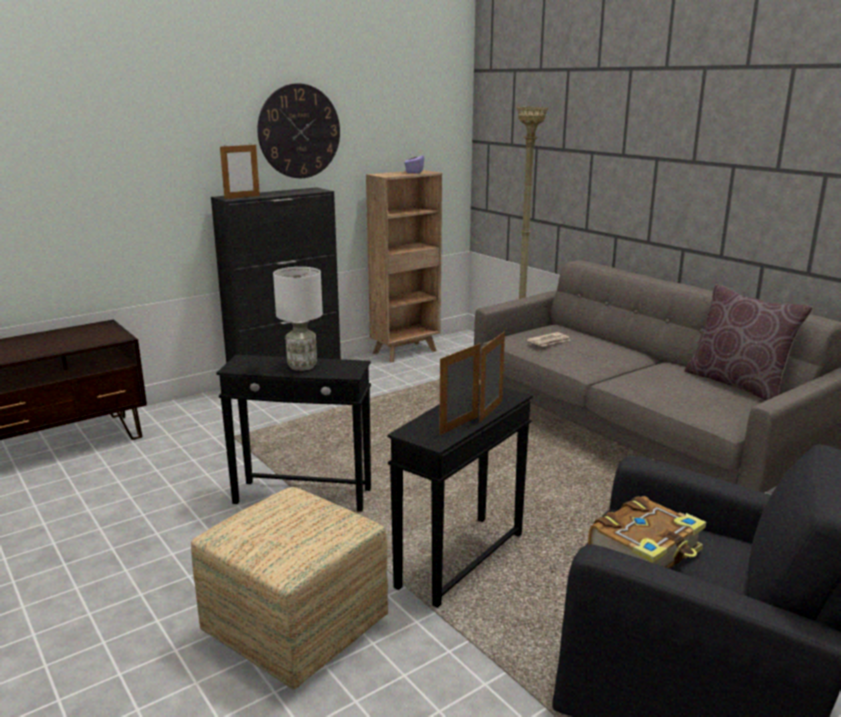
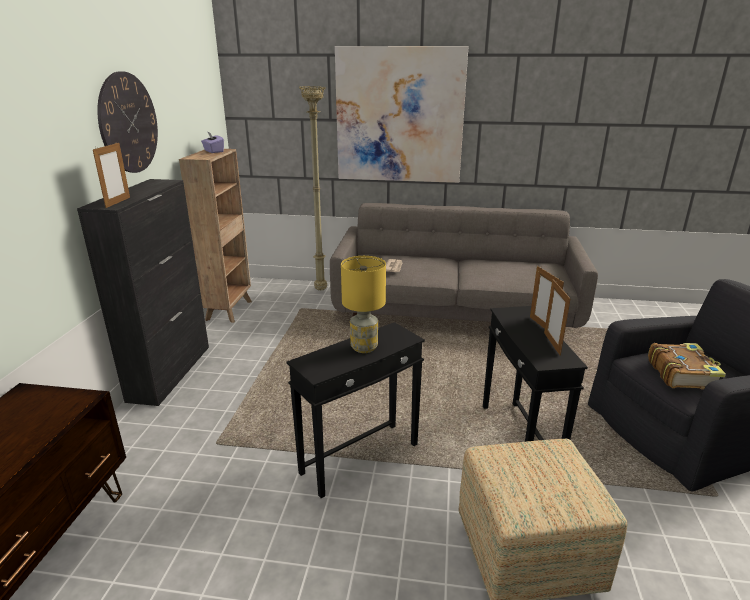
camera: 45 degrees left, 5 degrees up
white table lamp [273,267,323,371] -> yellow table lamp [341,256,386,353]
brown pillow [684,284,813,401] -> none
none -> picture [335,46,469,183]

